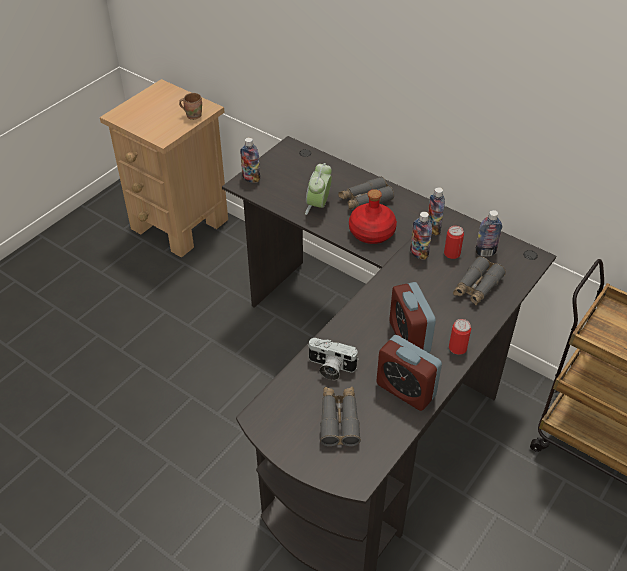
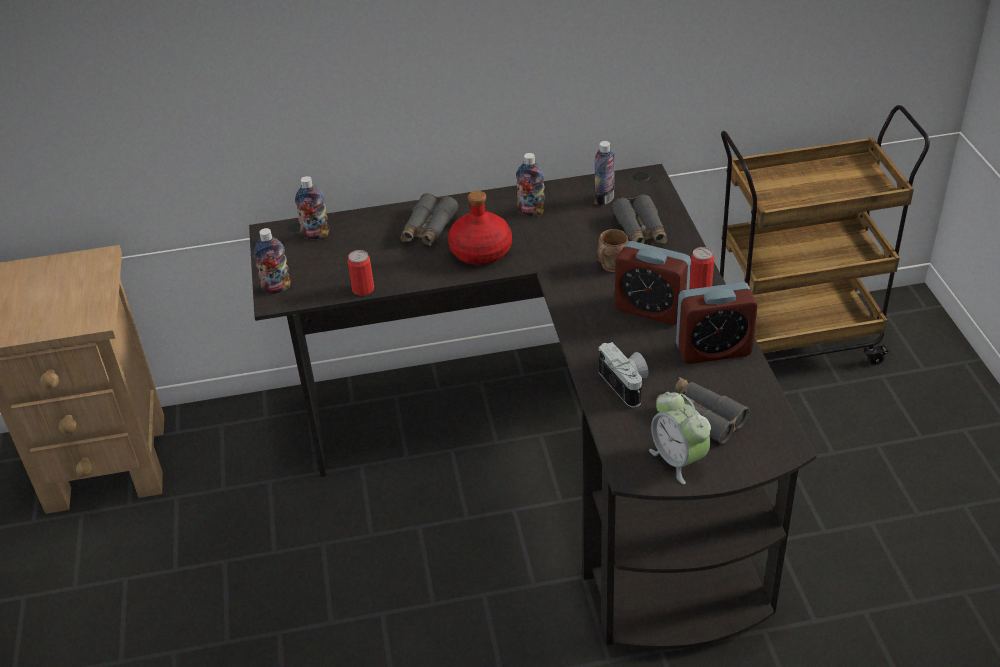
camera: 45 degrees left, 5 degrees down
brown mug [179,93,202,120] -> brown mug moved to [597,229,629,272]
alarm clock [305,163,332,215] -> alarm clock moved to [649,392,711,484]
camera [307,338,359,380] -> camera turned 90 degrees counterclockwise [598,342,648,407]
bottle [410,212,432,260] -> bottle moved to [295,176,329,239]
can [444,226,464,259] -> can moved to [348,250,374,296]

